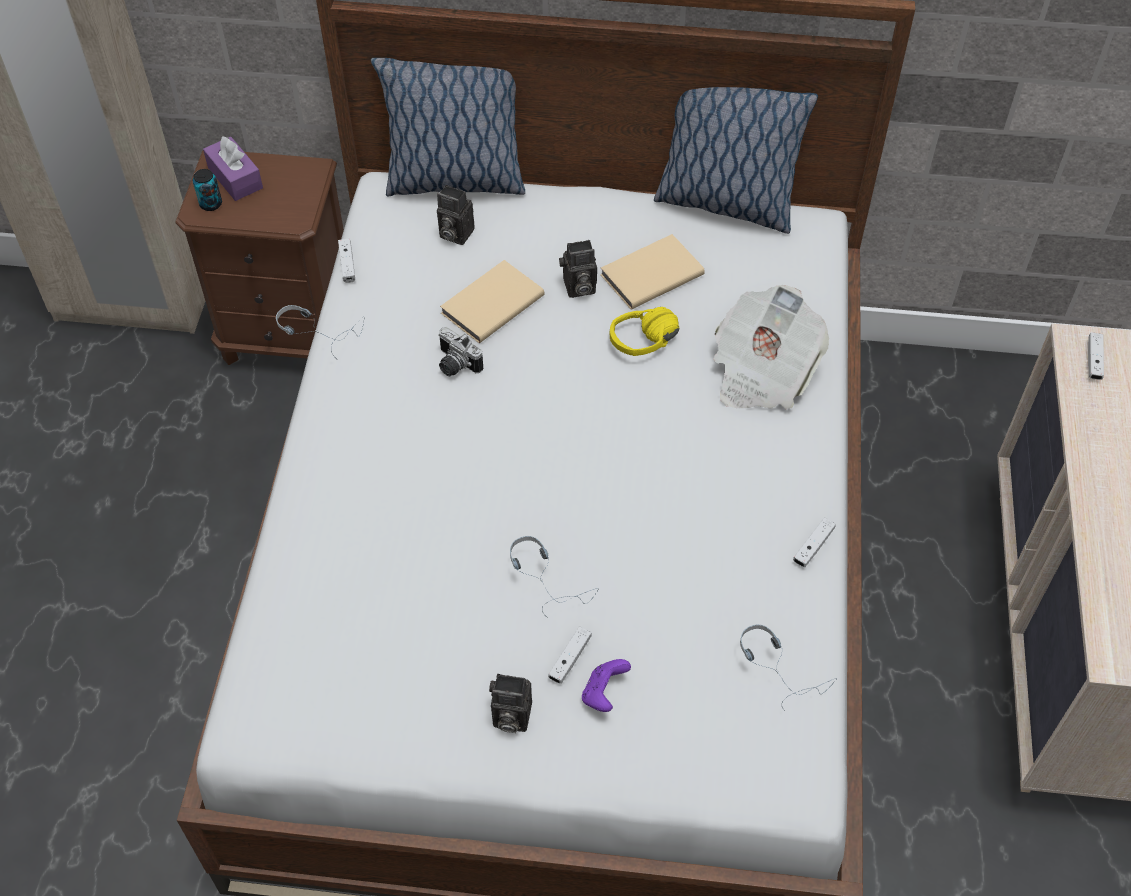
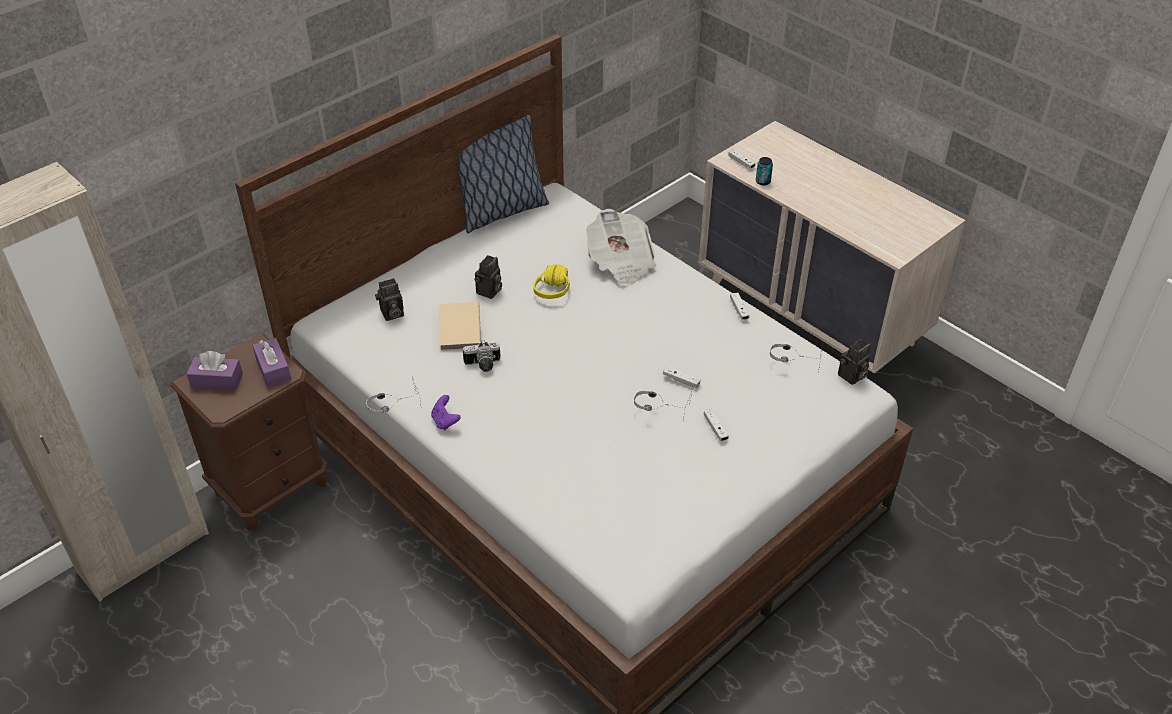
camera: 50 degrees left, 10 degrees down
can [193,169,222,211] -> can moved to [756,157,773,186]
white game controller [338,239,355,283] -> white game controller moved to [663,366,701,388]
pillow [371,58,525,197] -> none
camera [489,674,532,733] -> camera moved to [838,339,871,385]
purple game controller [582,659,631,712] -> purple game controller moved to [431,395,461,430]
beige book [600,234,705,310] -> none
none -> purple tissue box [253,338,291,387]

